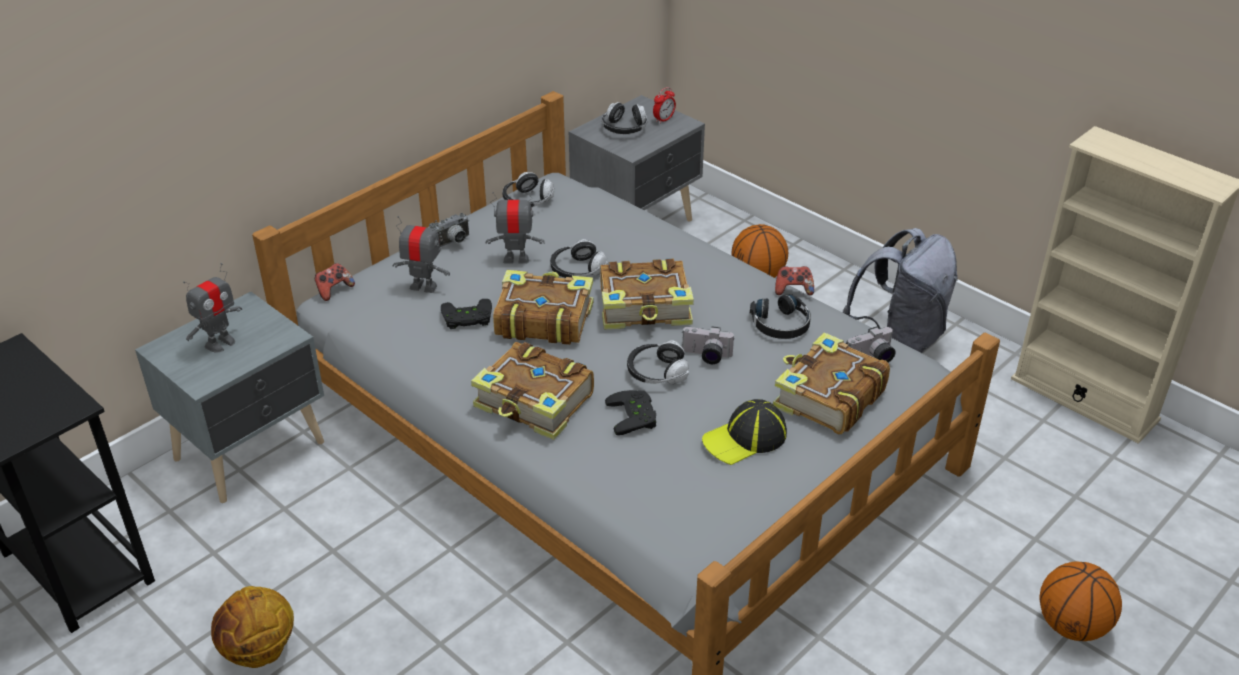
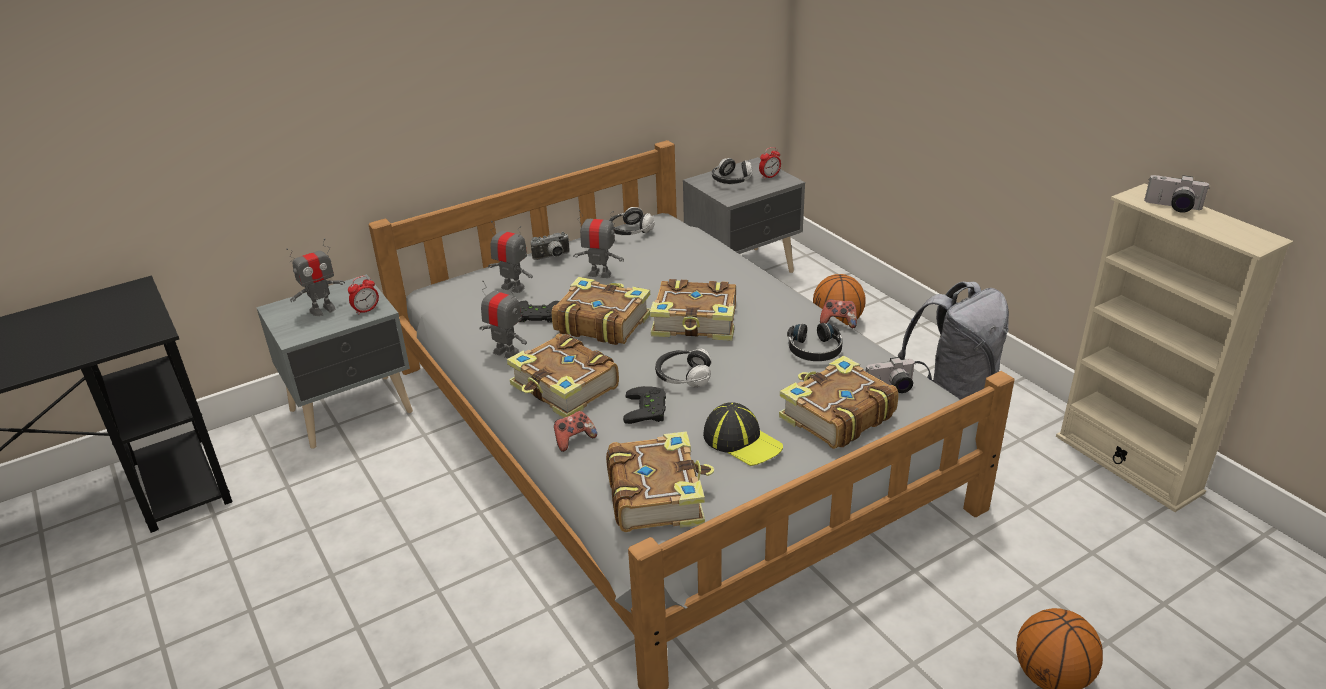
camera: 15 degrees right, 5 degrees down
basketball [211,586,294,668] -> none
game controller [315,263,355,301] -> game controller moved to [554,411,597,452]
headphones [550,239,608,278] -> none
camera [682,326,735,364] -> camera moved to [1144,175,1210,213]
cap [702,399,787,465] -> cap turned 120 degrees counterclockwise [703,402,783,466]
none -> alarm clock [348,276,379,315]
none -> toy robot [479,280,527,358]
none -> book [606,431,714,532]

